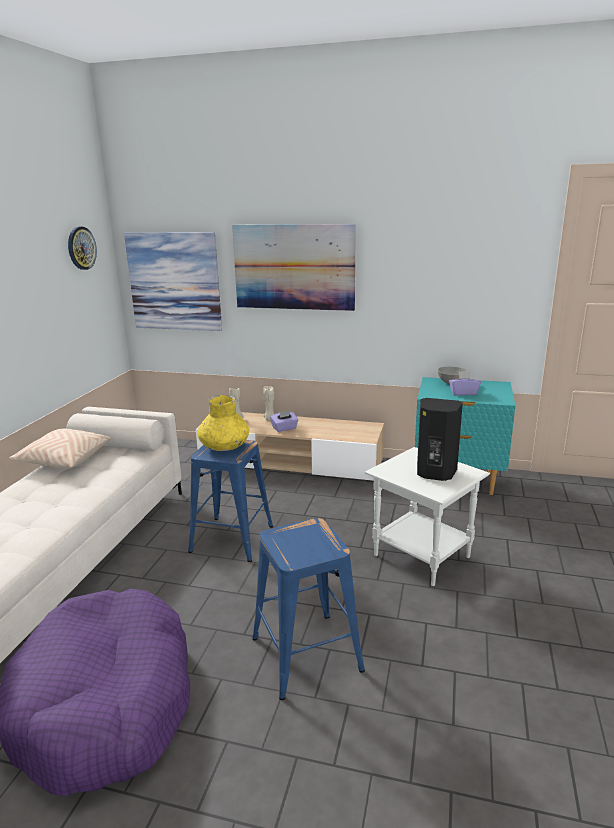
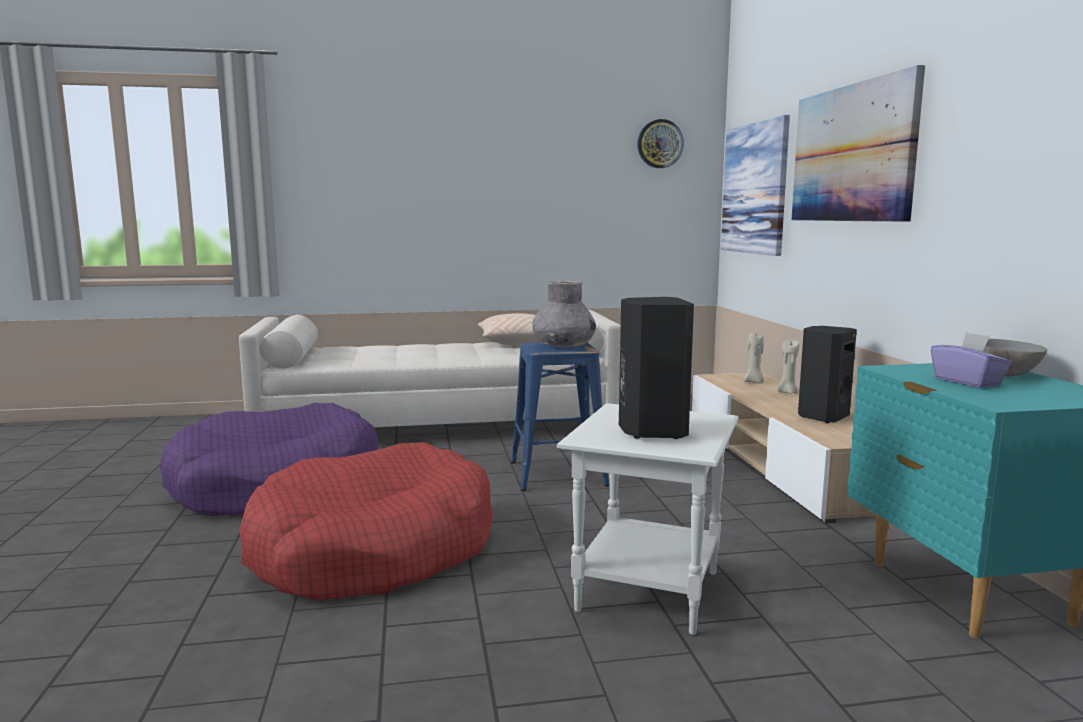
camera: 65 degrees right, 10 degrees down
yellow vase [198,395,249,451] -> grey vase [532,280,596,347]
blue stool [252,518,365,700] -> red dog bed [240,442,493,601]
purple tissue box [270,411,299,432] -> none
none -> black speaker [798,326,857,423]

